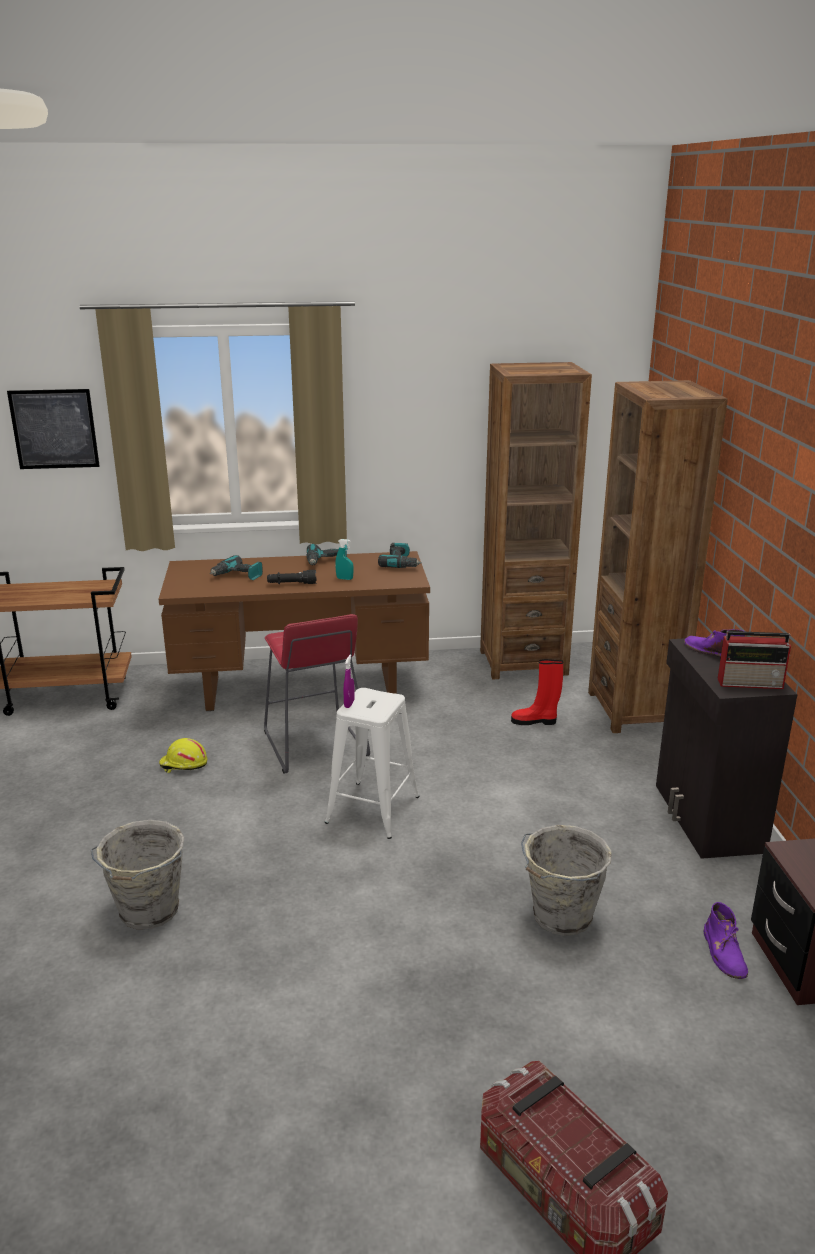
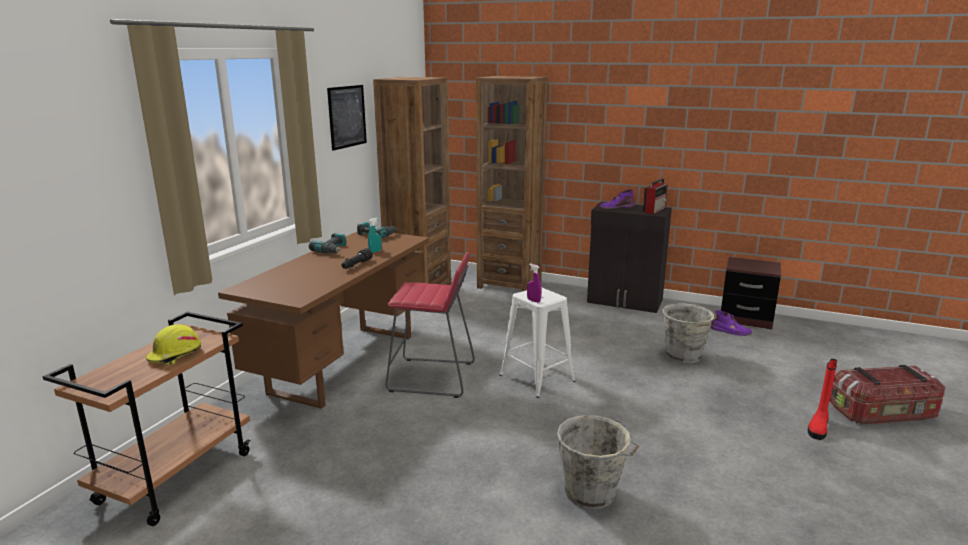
camera: 60 degrees left, 5 degrees down
picture [7,389,100,469] -> picture moved to [327,85,367,151]
yellow hard hat [159,738,207,773] -> yellow hard hat moved to [146,324,201,365]
power drill [210,555,263,580] -> none
red boot [511,659,563,725] -> red boot moved to [808,359,837,440]

